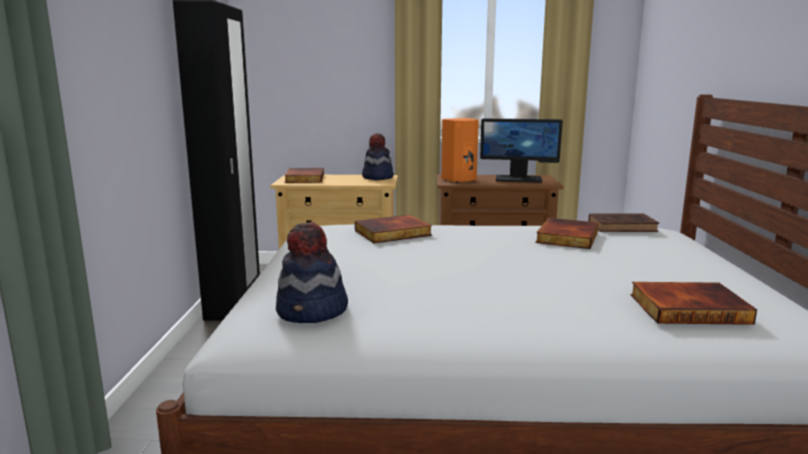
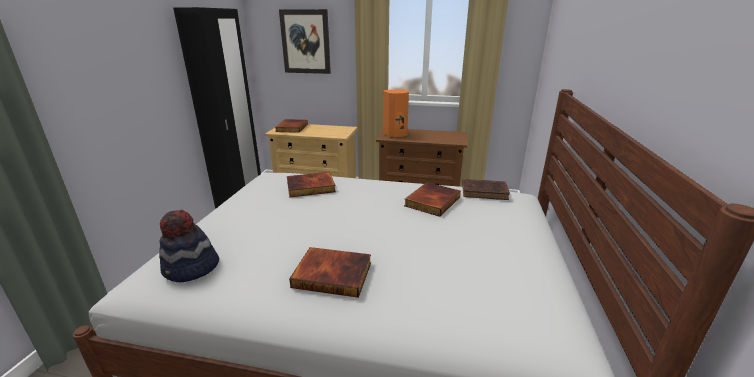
camera: 10 degrees right, 10 degrees up
hat [362,133,394,180] -> none
monitor [480,118,563,183] -> none
book [631,282,757,325] -> book moved to [289,247,371,298]
none -> picture [279,9,331,74]

